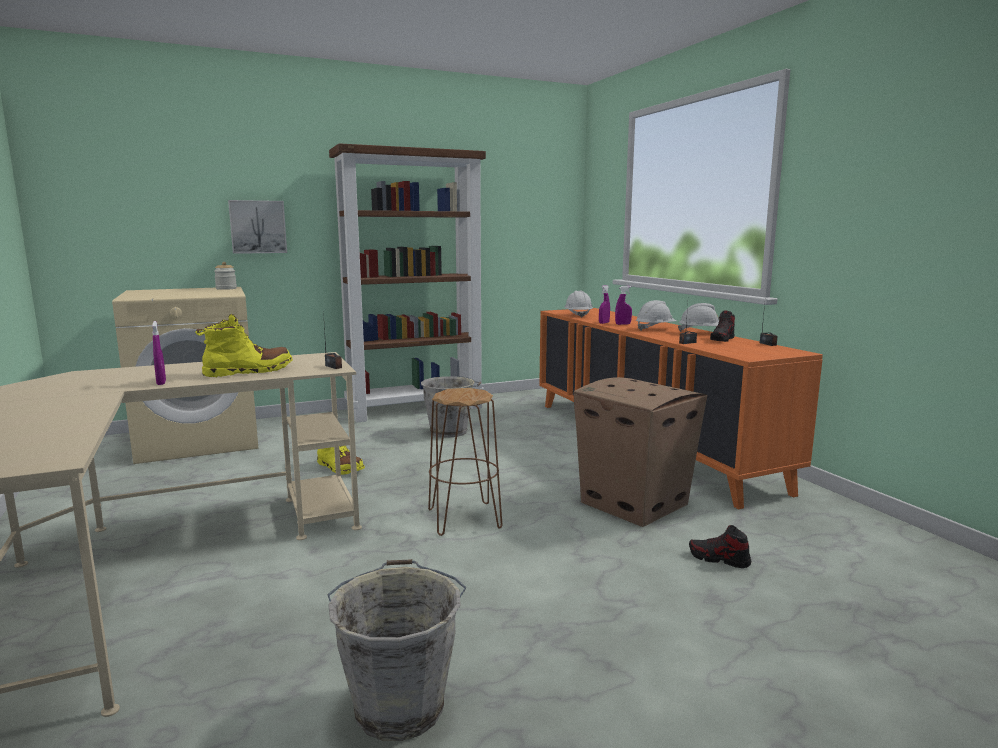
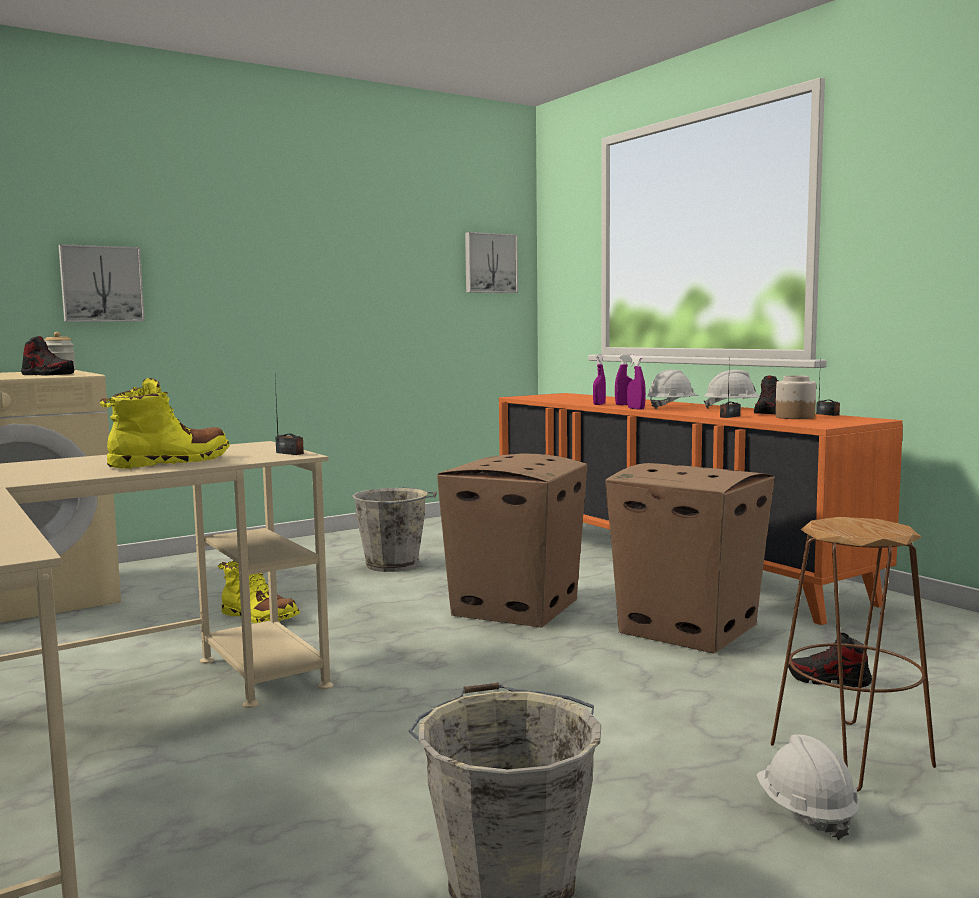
camera: 10 degrees left, 5 degrees down
purple spray bottle [152,321,166,385] -> purple spray bottle moved to [627,355,646,410]
brown bookcase [329,143,486,422] -> none
brown stool [428,388,502,536] -> brown stool moved to [771,517,936,792]
white hard hat [564,291,593,318] -> white hard hat moved to [757,734,860,840]
none -> shoe [21,336,74,376]
none -> cardboard box [437,454,587,628]
none -> picture [465,232,518,293]
none -> jar [775,375,816,419]

